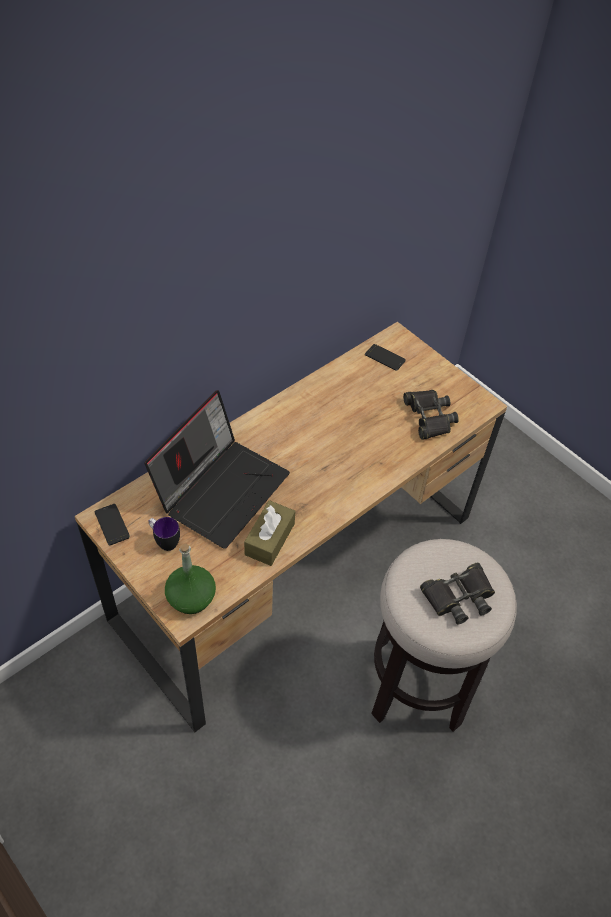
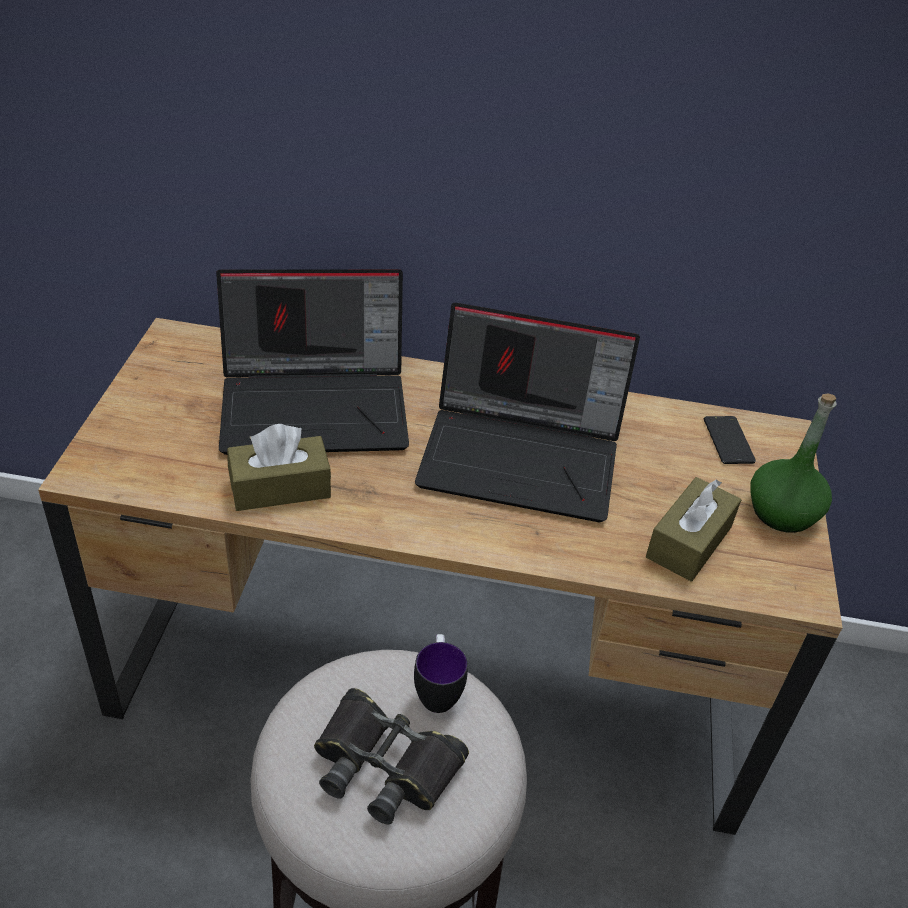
camera: 50 degrees right, 10 degrees down
phone [95,504,130,545] -> none
mug [148,517,180,551] -> mug moved to [414,634,468,713]
green bottle [165,544,216,614] -> green bottle moved to [750,393,837,533]
black binoculars [403,390,459,440] -> brown tissue box [646,477,741,581]
none -> laptop [415,303,640,522]

